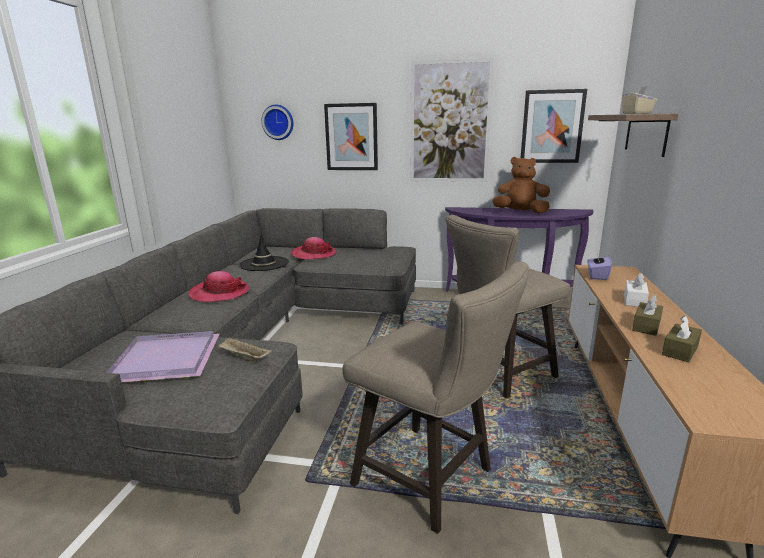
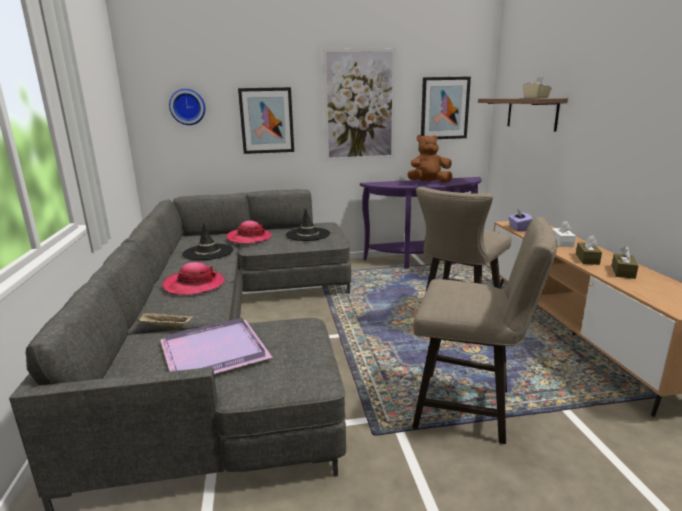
camera: 20 degrees left, 0 degrees up
beige tray [217,337,272,361] -> beige tray moved to [137,312,194,329]
none -> black hat [286,208,330,241]

